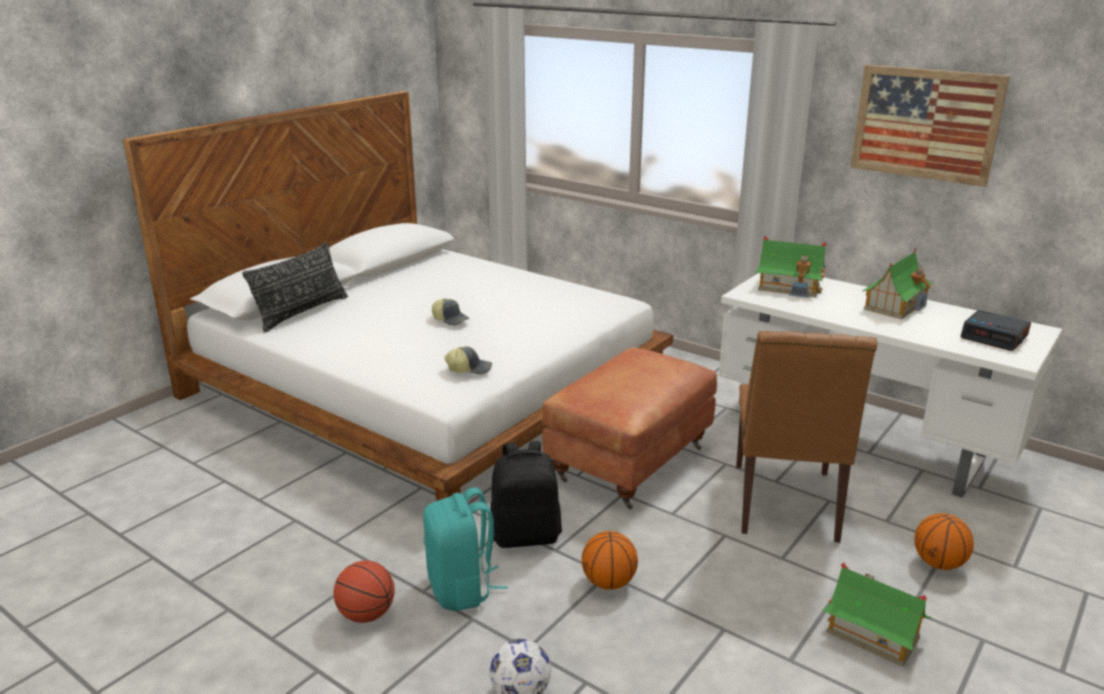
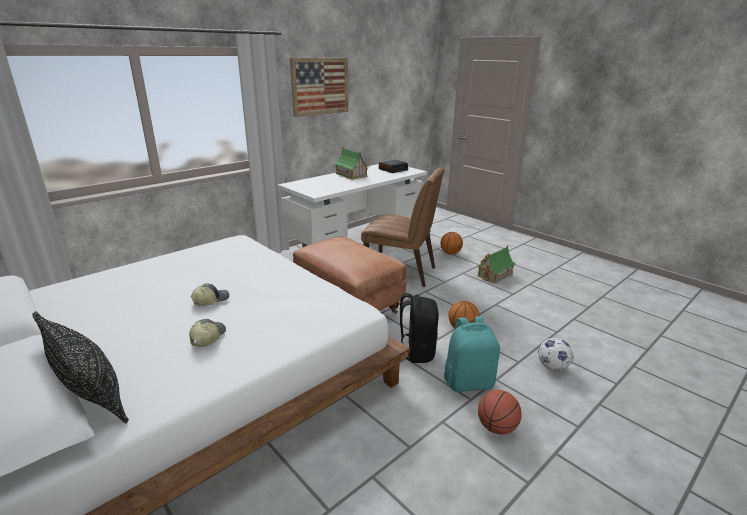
camera: 80 degrees left, 0 degrees up
cap [445,346,492,375] -> cap moved to [189,319,226,347]
toy house [755,235,827,298] -> none

